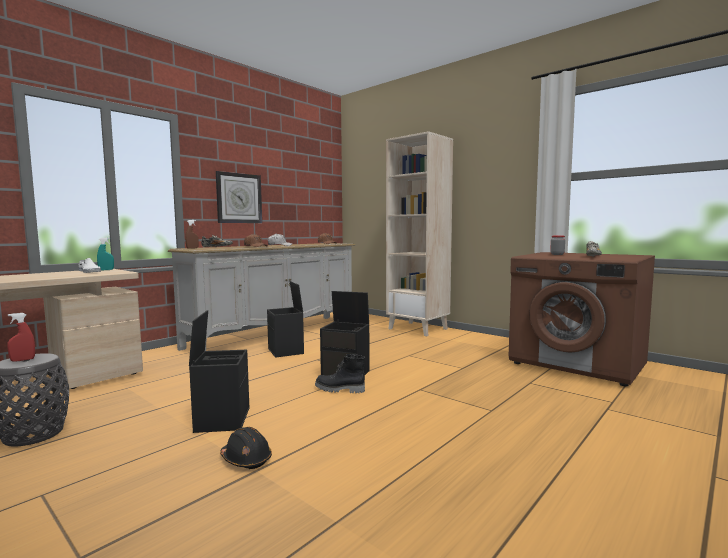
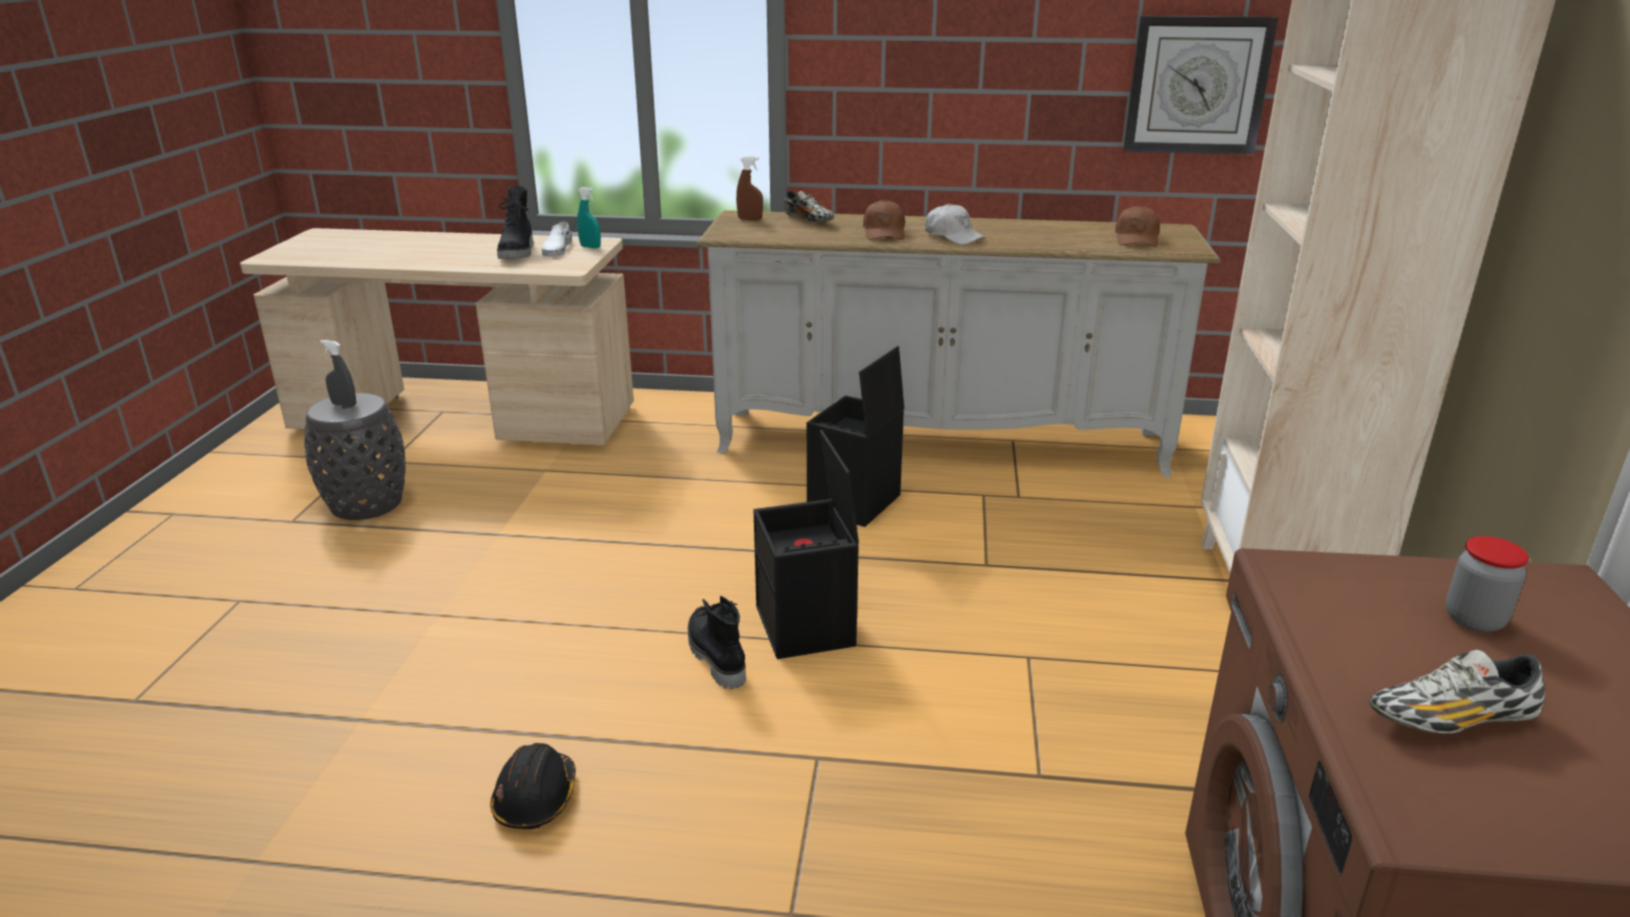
camera: 55 degrees right, 20 degrees up
red spray bottle [7,313,35,362] -> grey spray bottle [320,340,356,407]
black storage box [189,310,249,433] -> none
wall clock [216,171,262,223] -> wall clock moved to [1123,15,1279,154]
black hard hat [220,427,272,469] -> black hard hat moved to [490,743,576,829]
none -> black boot [497,186,533,259]

